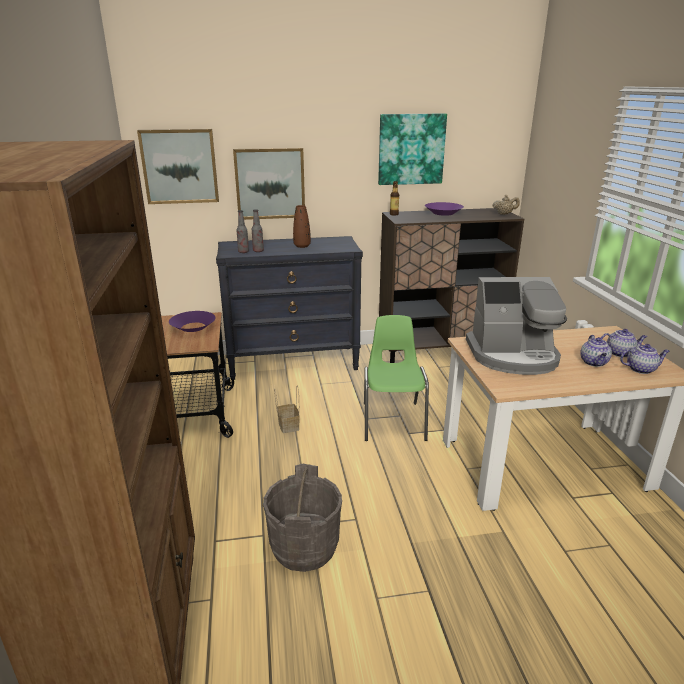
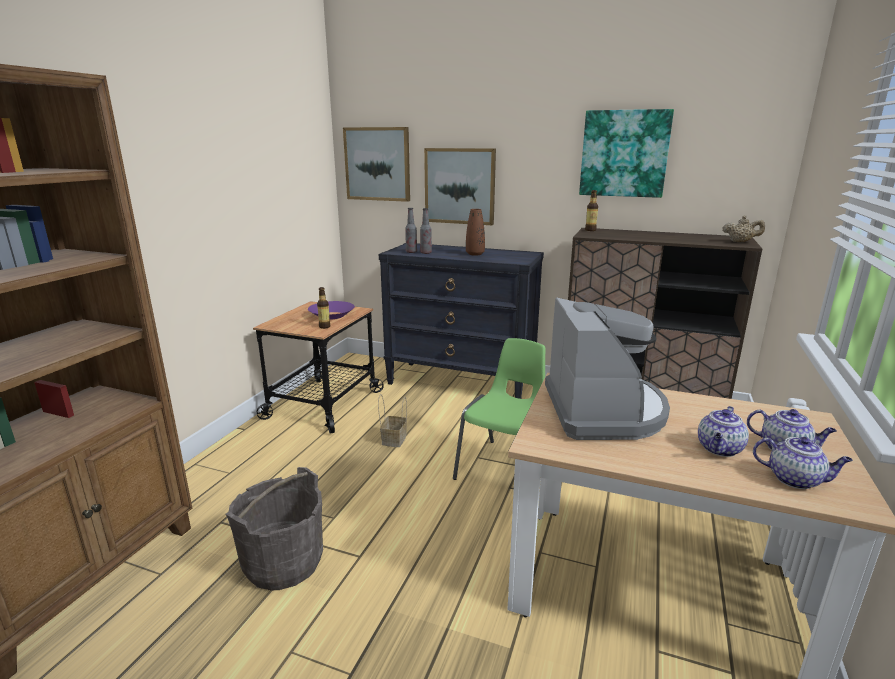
camera: 30 degrees right, 5 degrees down
purple bowl [425,202,464,216] -> none
coffee machine [466,277,567,375] -> coffee machine turned 120 degrees counterclockwise [545,297,670,440]
none -> bottle [317,287,330,329]

